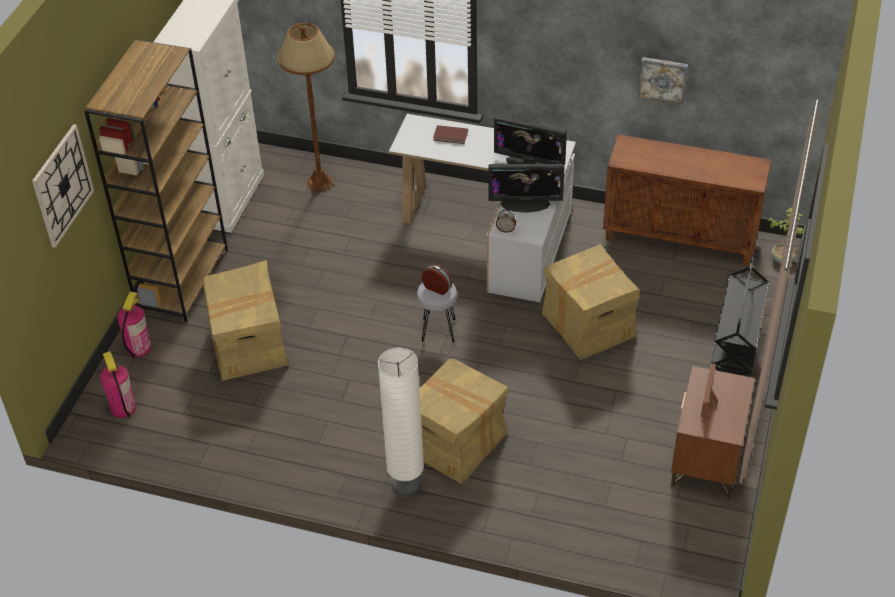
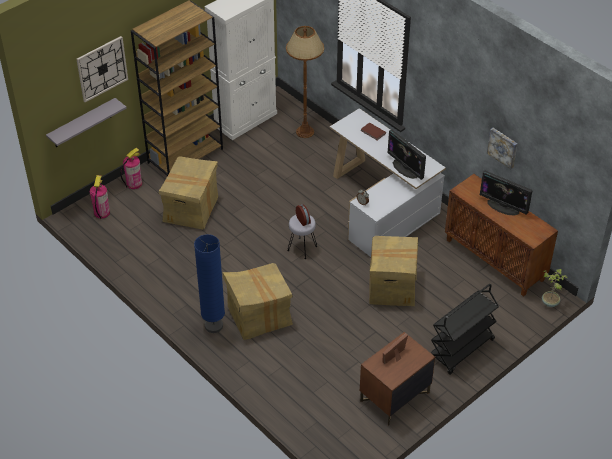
camera: 30 degrees right, 0 degrees up
white floor lamp [378,347,424,497] -> blue floor lamp [194,234,225,333]
monitor [489,164,564,213] -> monitor moved to [480,171,532,216]
none -> grey shelf [46,98,127,147]

